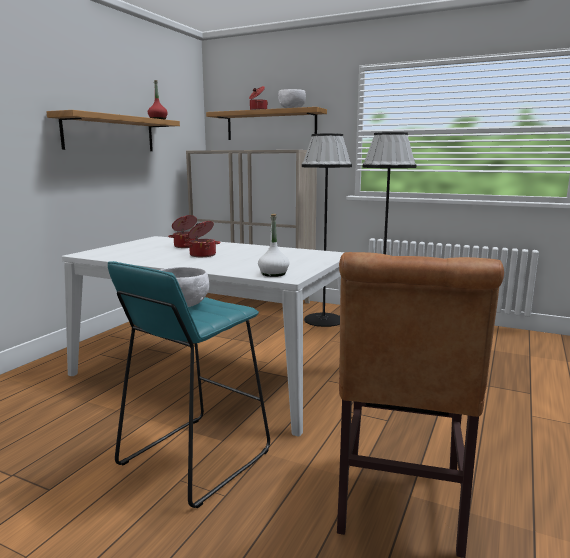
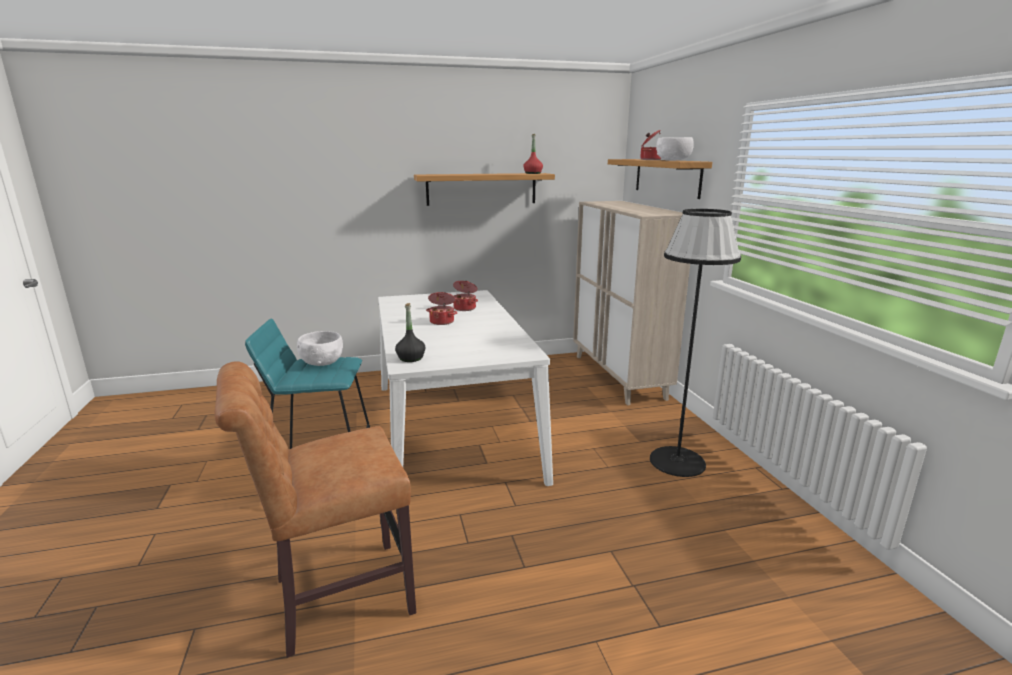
camera: 50 degrees right, 5 degrees up
white bottle [258,214,289,277] -> black bottle [395,303,426,362]
black floor lamp [302,133,352,327] -> none

